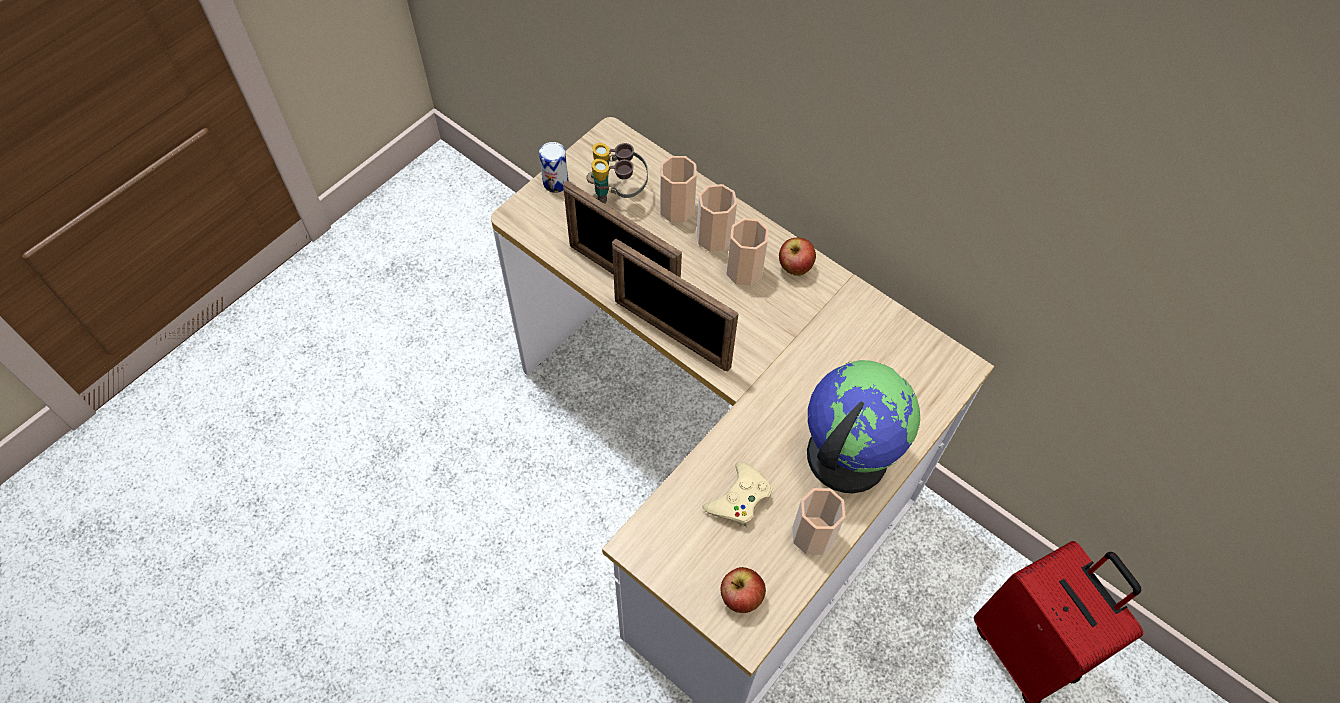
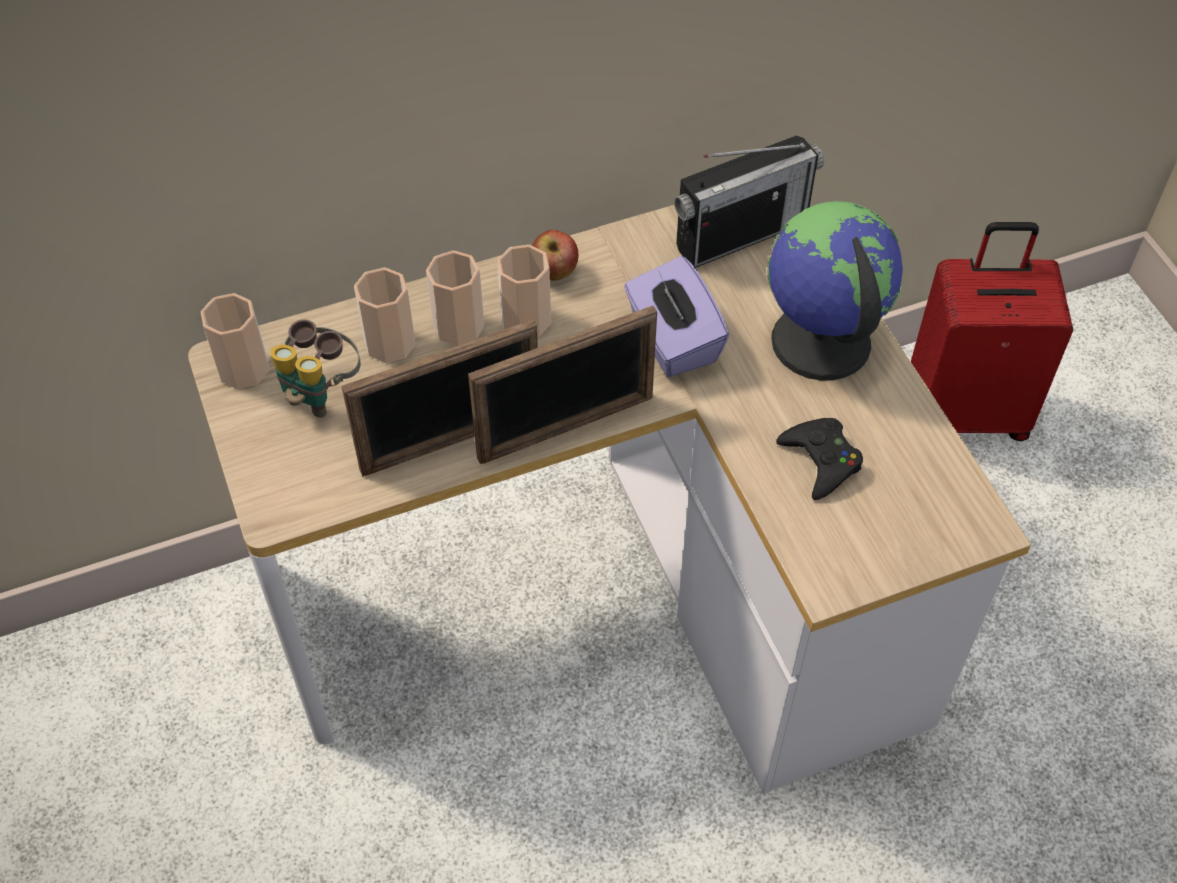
camera: 60 degrees left, 5 degrees down
can [539,142,568,193] -> none
beige game controller [702,462,772,527] -> black game controller [776,418,863,500]
apple [720,567,766,613] -> none
cup [792,488,846,555] -> cup moved to [201,293,270,389]
none -> purple tissue box [624,256,729,377]
none -> radio [674,136,824,268]

